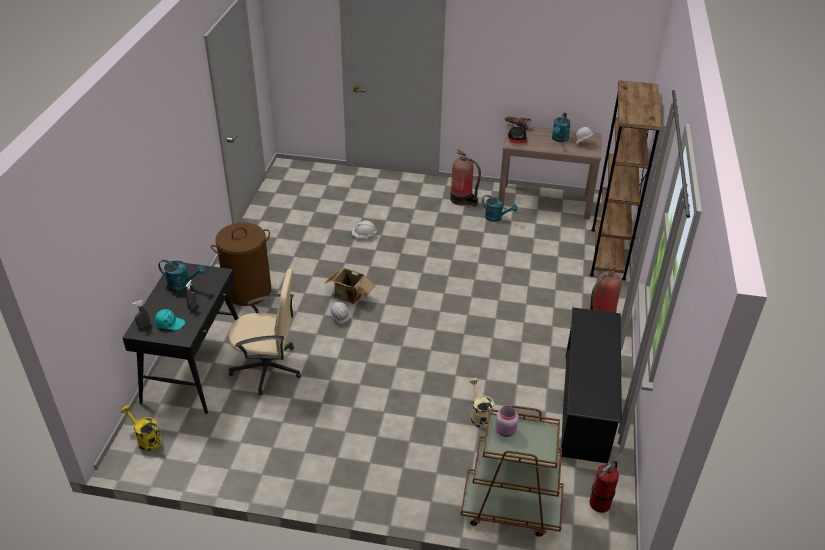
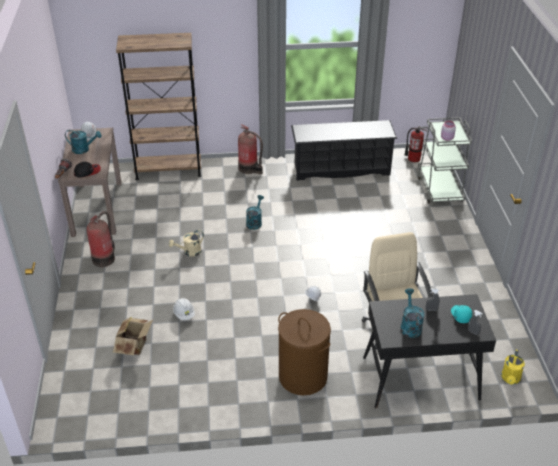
camera: 105 degrees left, 0 degrees up
cardboard box [324,268,376,304] -> cardboard box moved to [113,316,153,355]
brown cart [461,406,564,537] -> grey cart [417,117,472,203]
beige watering can [469,378,494,428] -> beige watering can moved to [169,230,204,256]
turquoise watering can [482,195,517,222] -> turquoise watering can moved to [246,195,264,230]

